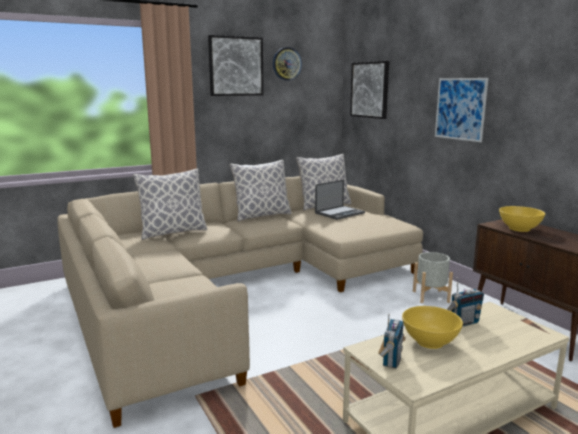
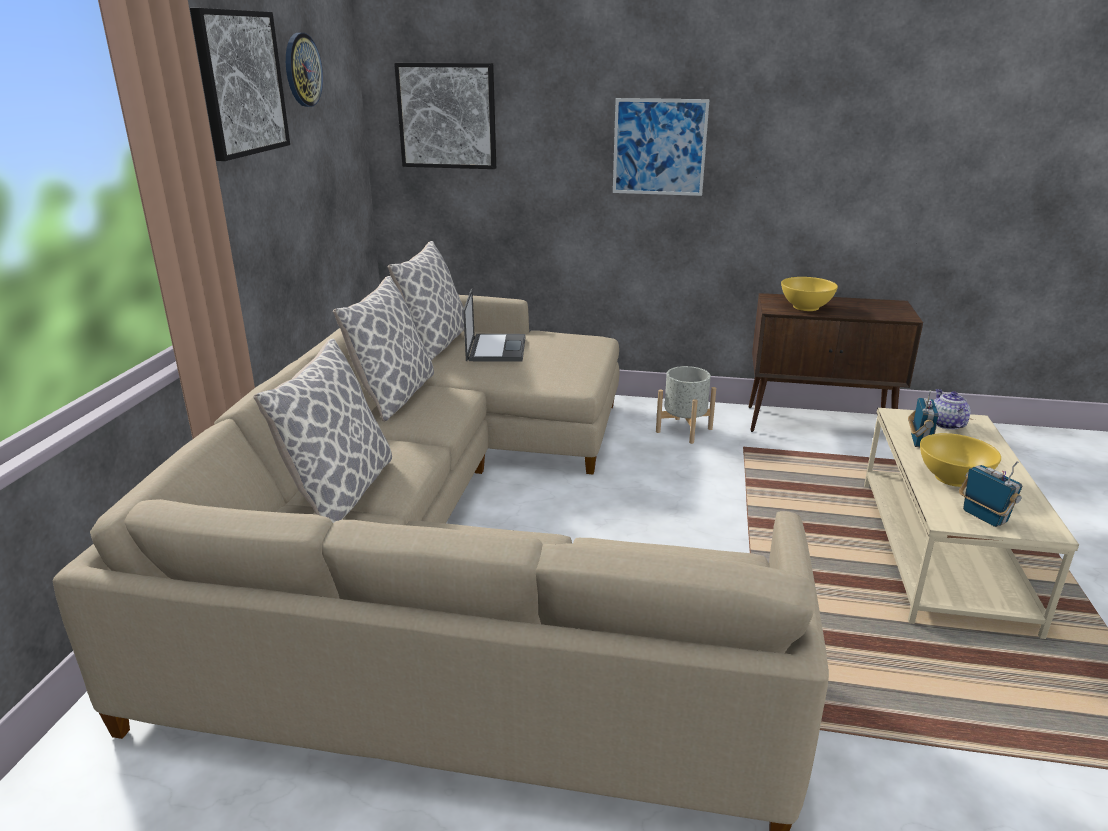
camera: 50 degrees left, 10 degrees up
none -> teapot [934,389,971,430]

